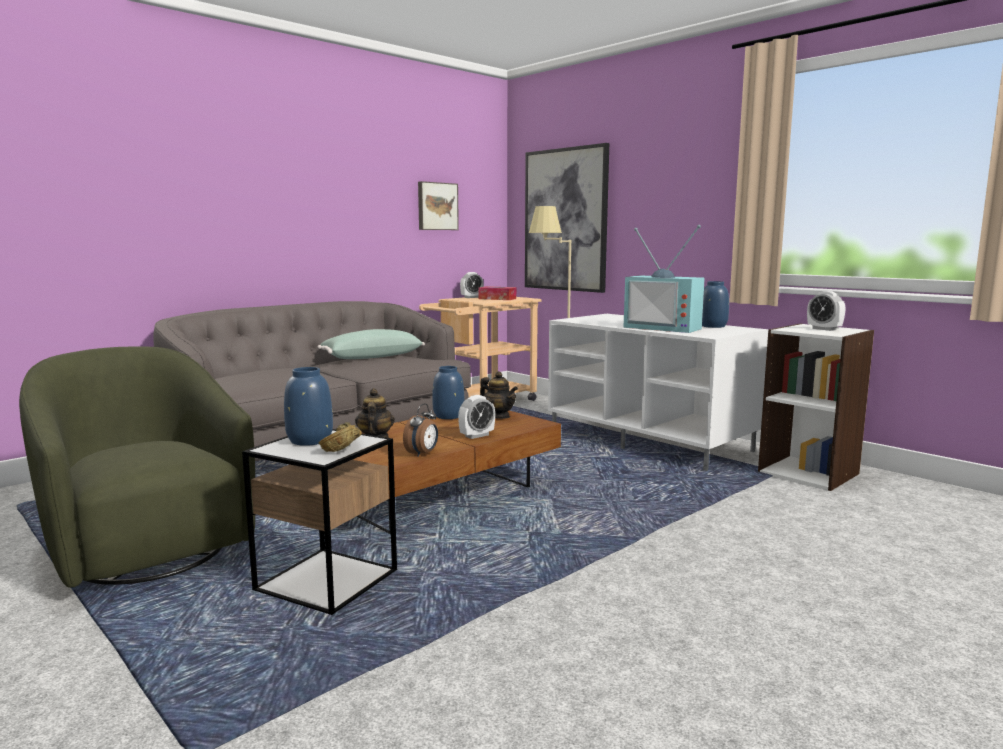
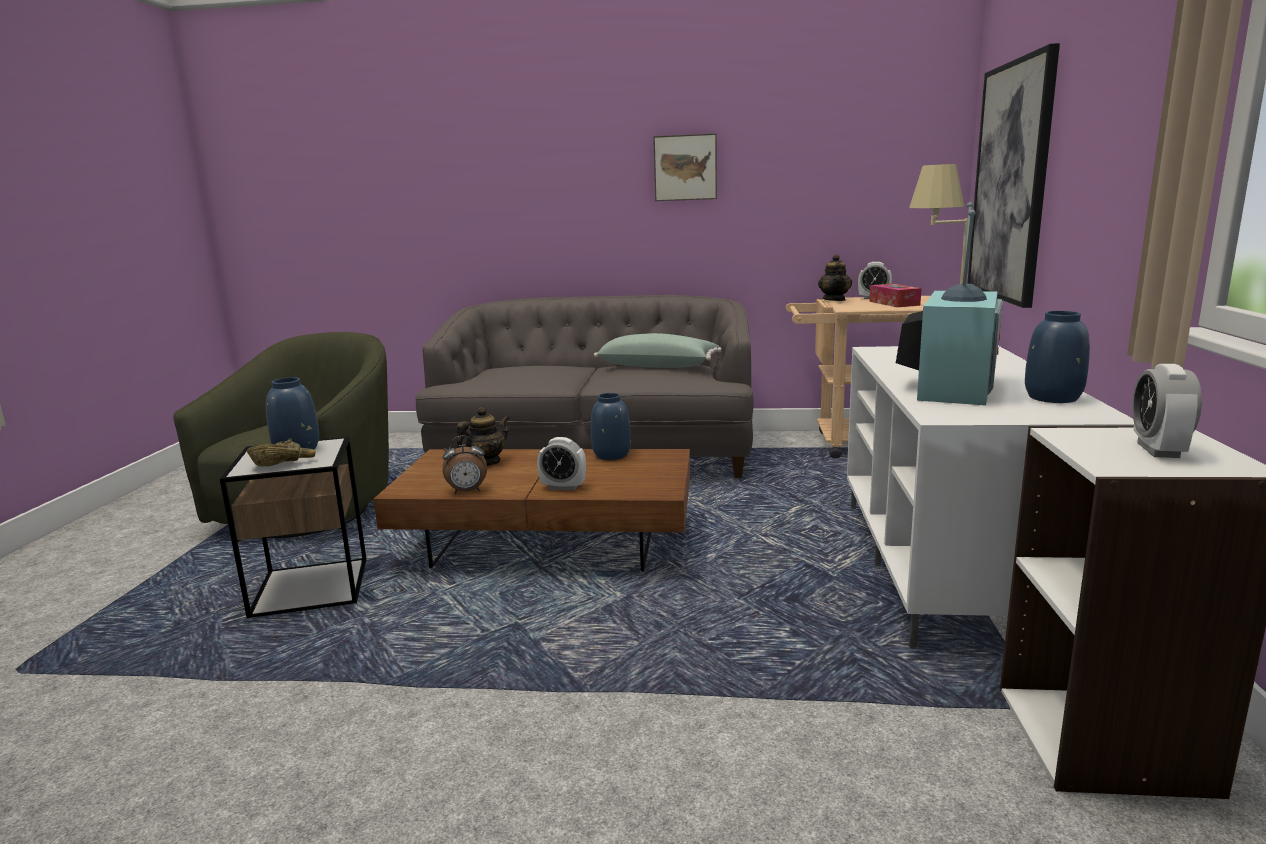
camera: 50 degrees right, 5 degrees up
picture [418,181,459,230] -> picture moved to [653,133,717,201]
teapot [480,371,518,419] -> teapot moved to [818,254,852,301]
television [623,225,705,333] -> television turned 150 degrees counterclockwise [896,202,1003,405]

